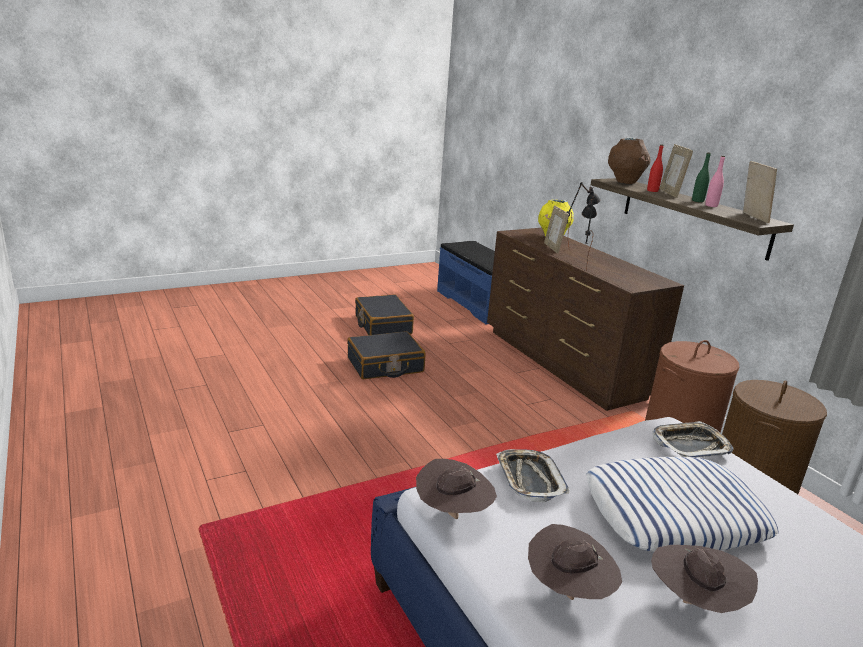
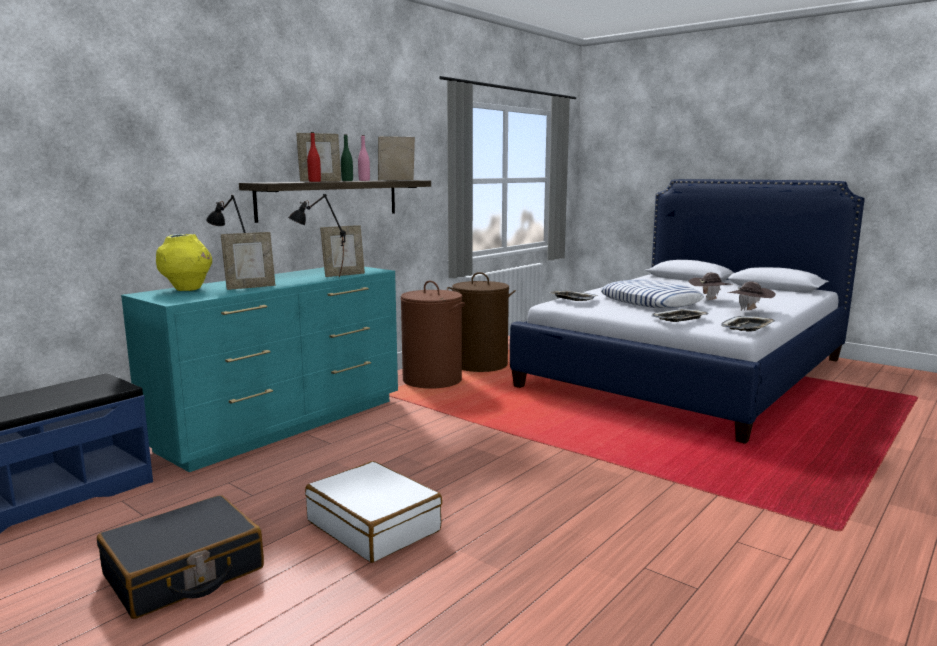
camera: 110 degrees left, 10 degrees down
black suitcase [347,331,426,379] -> white suitcase [305,461,442,563]
brown hat [416,459,497,519] -> tray [721,316,775,332]
brown dresser [487,228,684,411] -> turquoise dresser [121,267,398,472]
brown vase [608,138,650,184] -> none
none -> picture frame [320,225,365,277]

